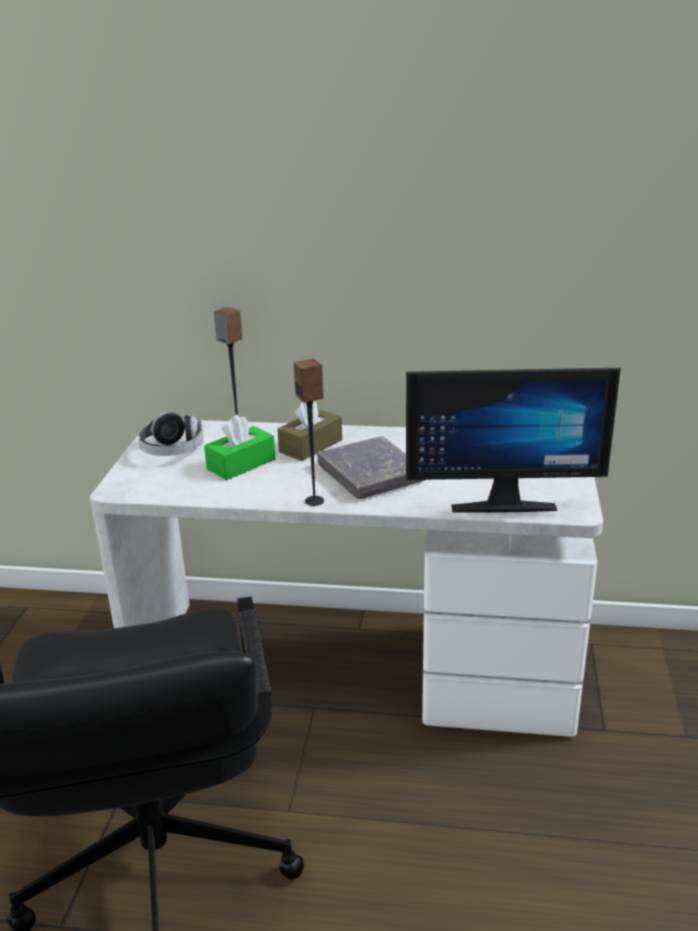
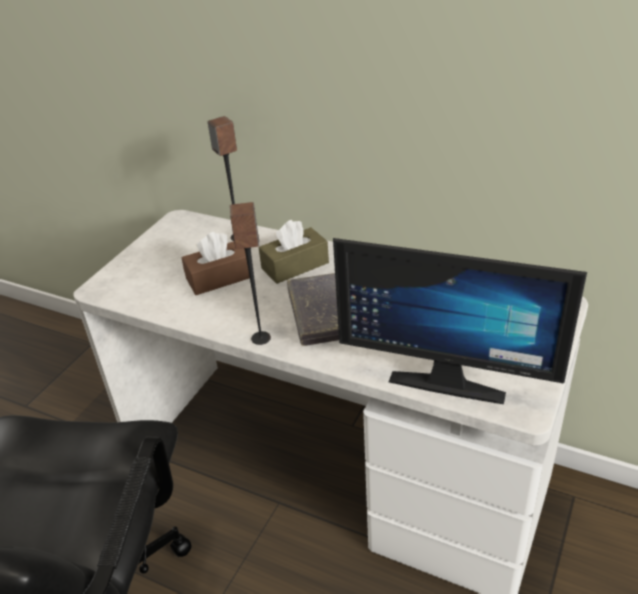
camera: 20 degrees right, 10 degrees up
headphones [138,412,204,456] -> none
green tissue box [204,415,276,480] -> brown tissue box [182,232,250,295]

